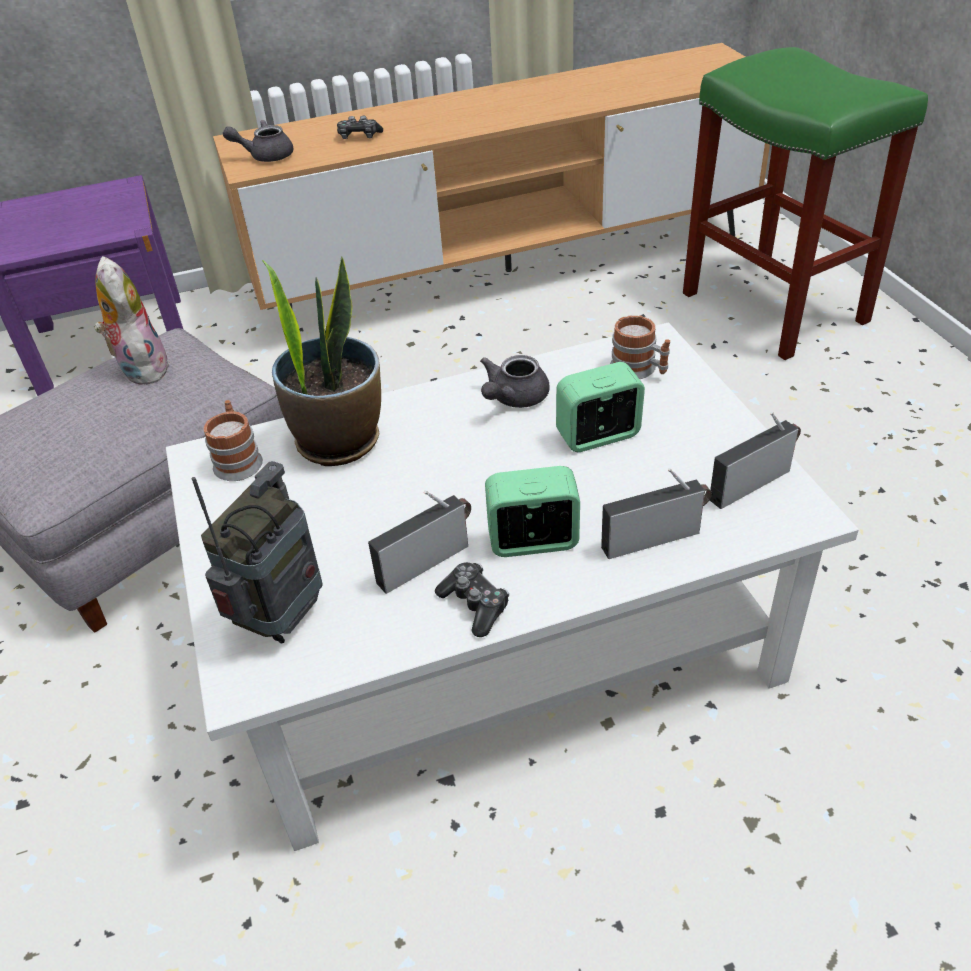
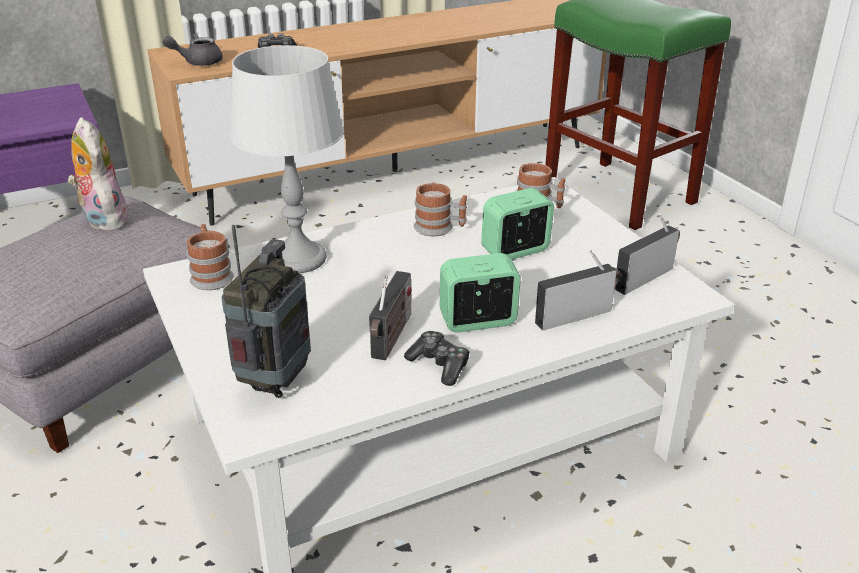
camera: 10 degrees left, 10 degrees down
potted plant [262,256,381,466] -> grey table lamp [229,45,344,273]
radio [368,490,471,594] -> radio turned 150 degrees clockwise [369,271,411,360]
grey teapot [480,355,550,408] -> mug [414,183,467,236]

